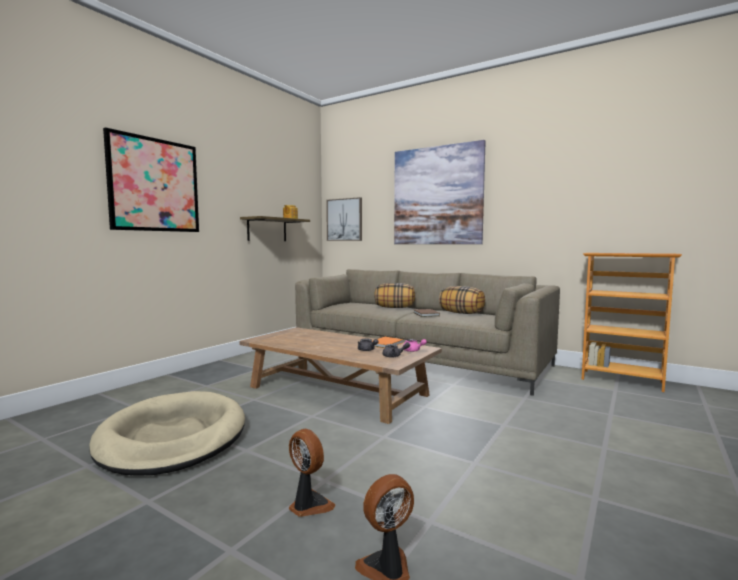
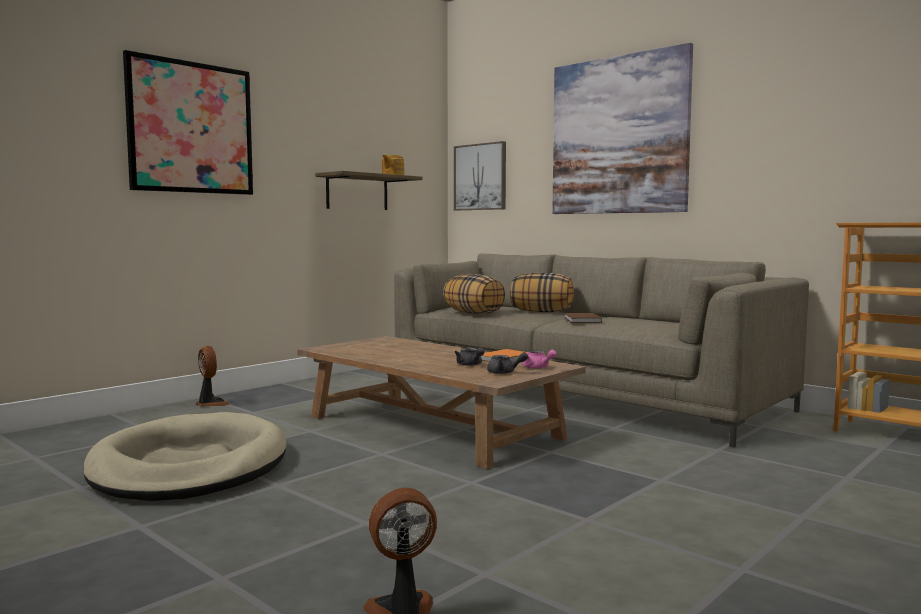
camera: 10 degrees right, 0 degrees up
fan [289,429,335,517] -> fan moved to [195,346,229,406]
pillow [439,286,485,314] -> pillow moved to [443,274,505,314]

